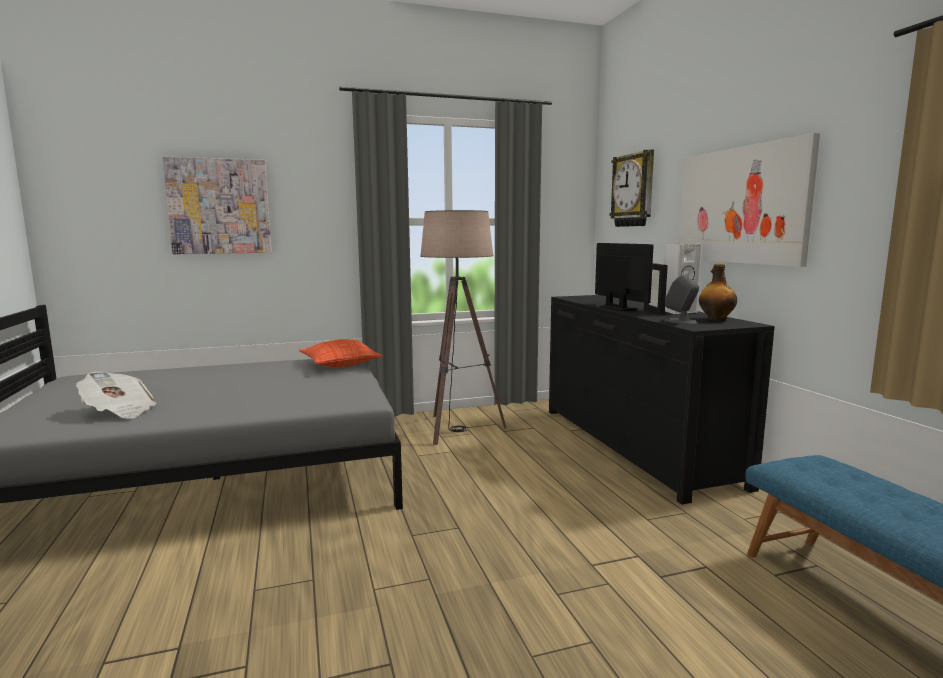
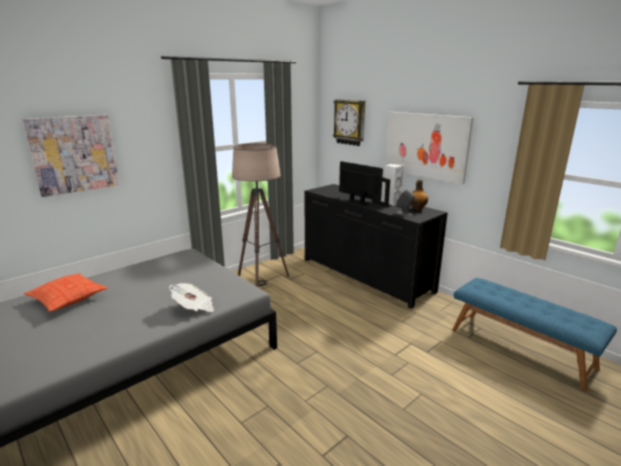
camera: 25 degrees left, 10 degrees up
newspaper [76,371,156,419] -> newspaper moved to [169,283,214,312]
orange pillow [299,339,383,367] -> orange pillow moved to [24,273,108,312]

